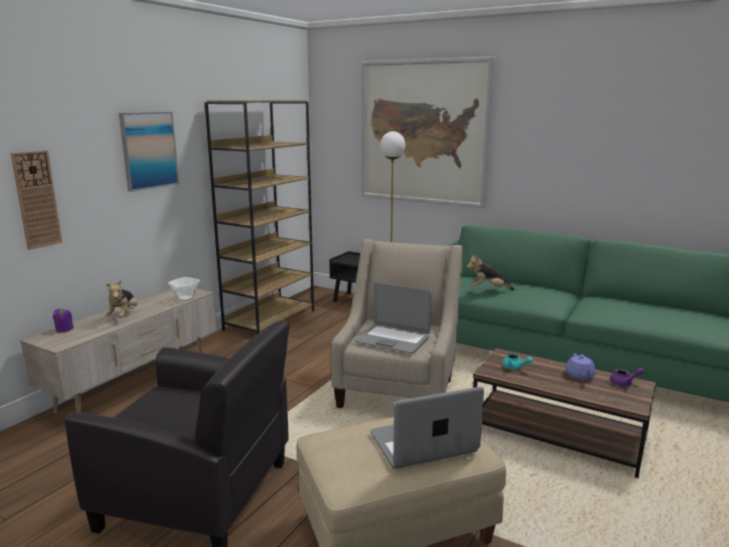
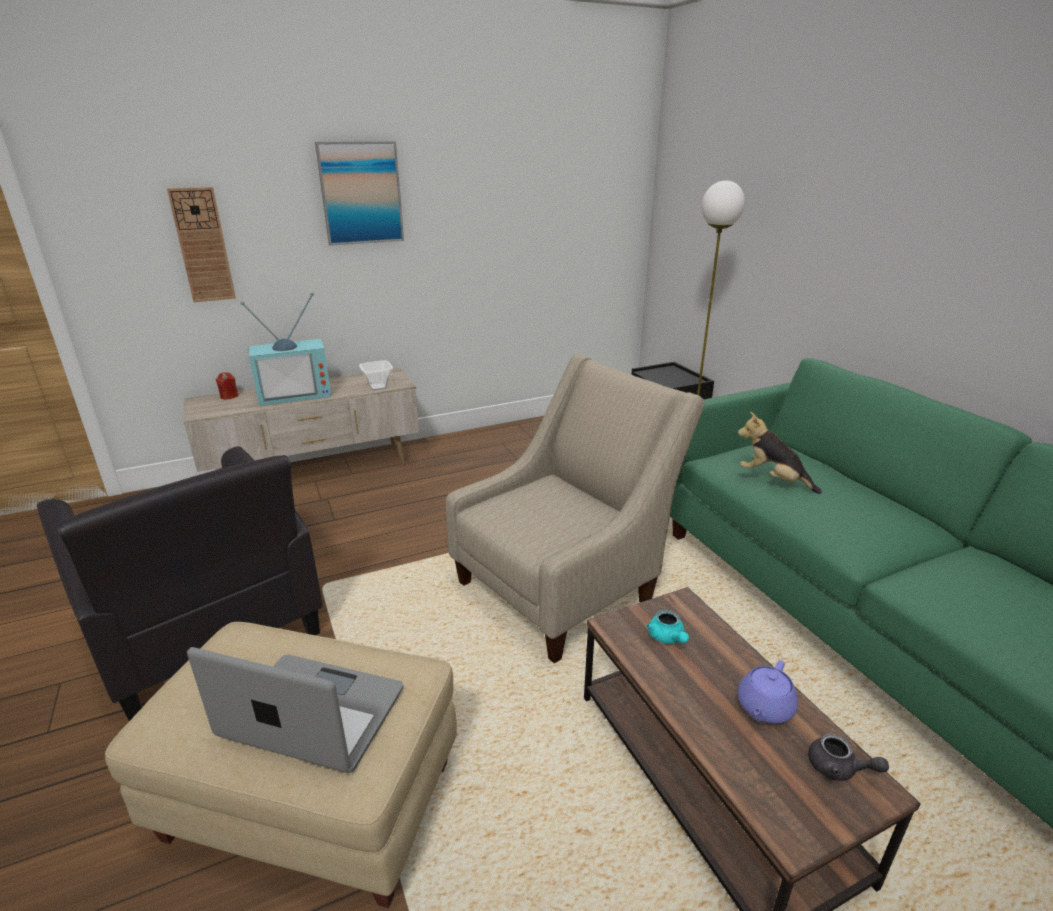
camera: 35 degrees right, 10 degrees up
purple candle [53,308,74,333] -> red candle [216,372,238,400]
plush toy [105,280,137,318] -> television [240,292,331,406]
brown bookcase [205,100,314,334] -> none
laptop [355,282,432,353] -> none
picture [361,56,496,208] -> none
purple teapot [610,368,644,386] -> grey teapot [808,733,889,781]

